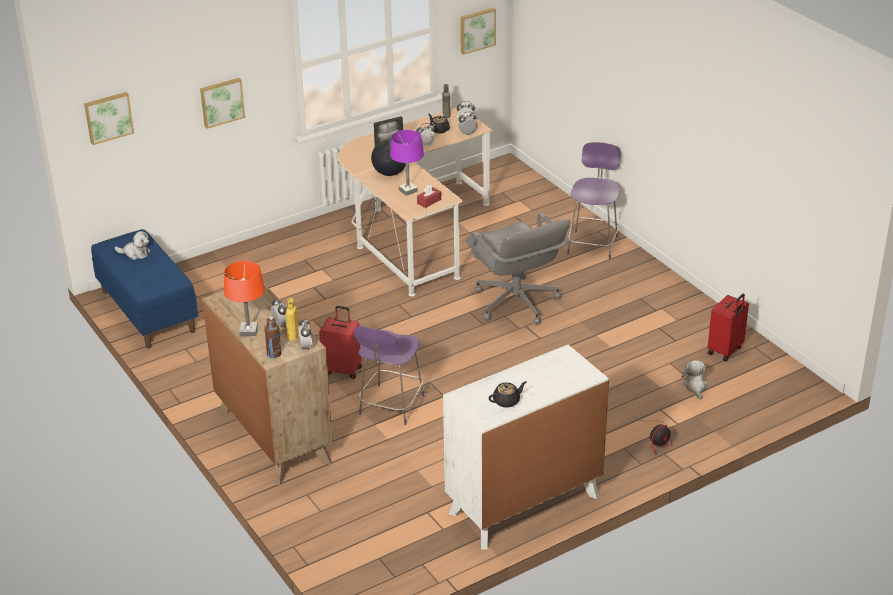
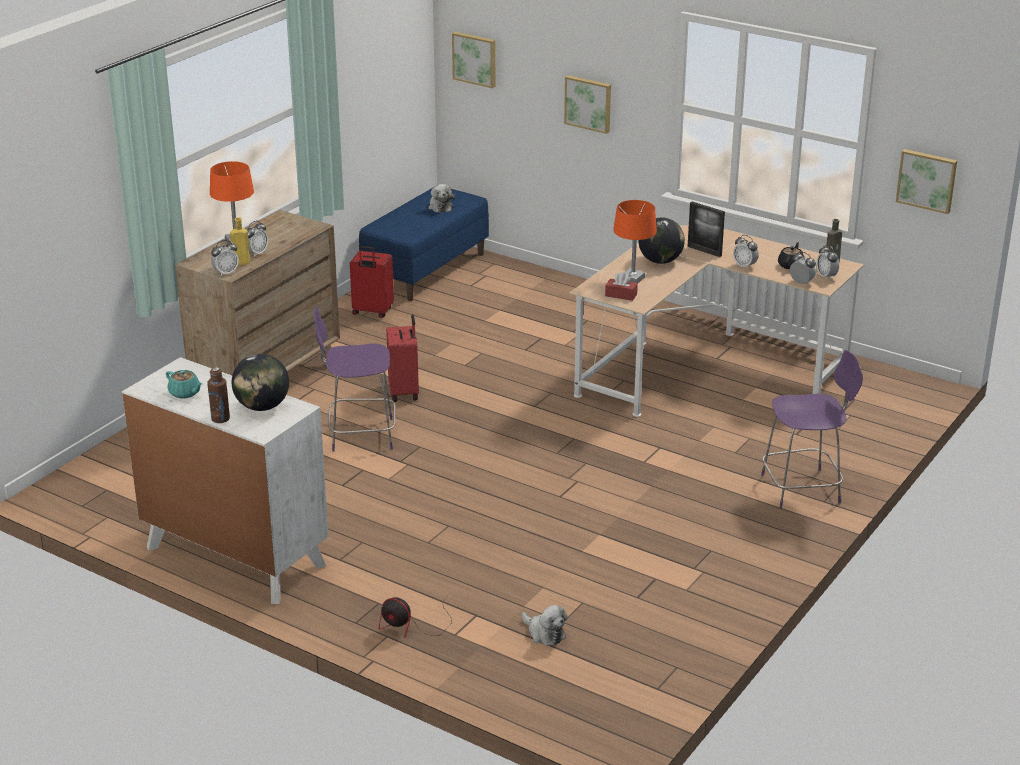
camera: 65 degrees right, 5 degrees down
brown bottle [264,316,281,358] -> brown bottle moved to [207,367,230,423]
purple table lamp [390,130,424,196] -> orange table lamp [613,200,657,283]
grey office chair [465,213,571,324] -> none
black teapot [488,381,527,408] -> turquoise teapot [166,370,203,398]
plush toy [682,360,708,399] -> plush toy turned 75 degrees clockwise [522,605,568,646]
red suitcase [708,294,749,361] -> red suitcase moved to [350,246,394,318]
none -> globe [232,354,289,411]

